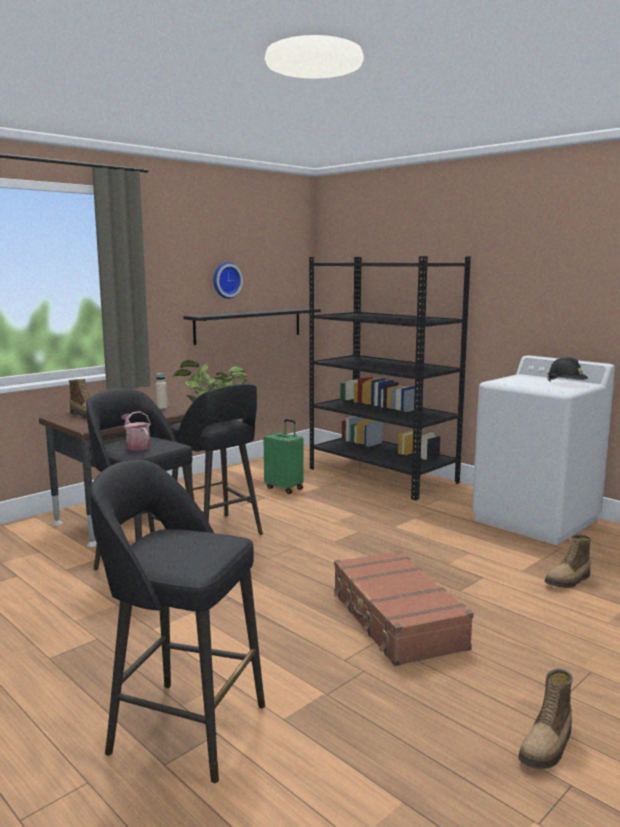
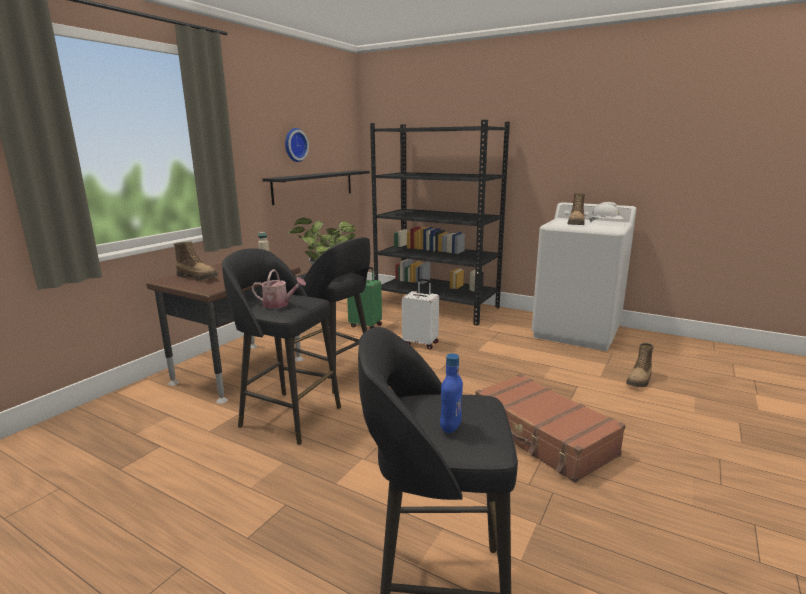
camera: 15 degrees left, 5 degrees up
watering can [121,411,151,450] -> watering can turned 150 degrees clockwise [251,269,306,309]
boot [518,668,573,769] -> boot moved to [567,193,585,225]
black hard hat [547,357,588,382] -> white hard hat [589,202,623,222]
none -> white suitcase [402,278,439,349]
none -> blue bottle [440,353,463,433]

